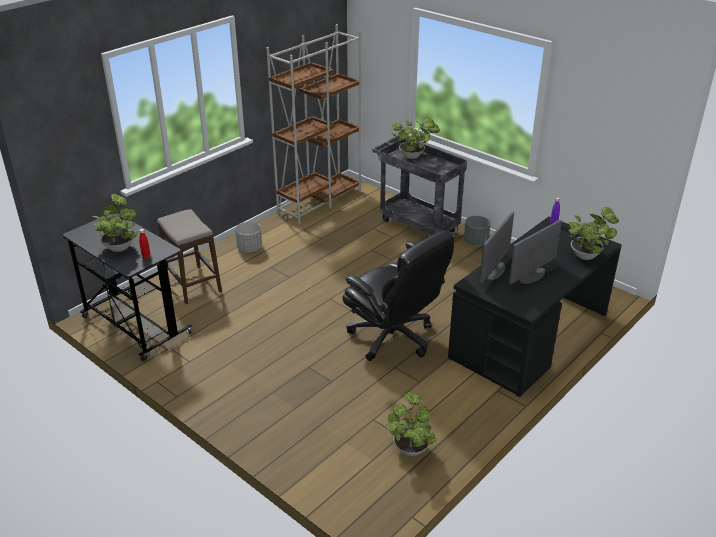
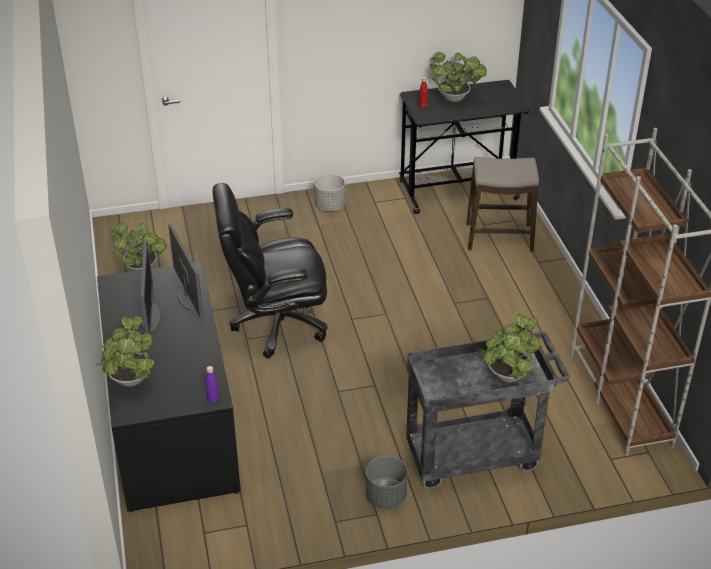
camera: 125 degrees right, 5 degrees up
grey planter [235,222,262,252] -> grey planter moved to [314,174,345,211]

